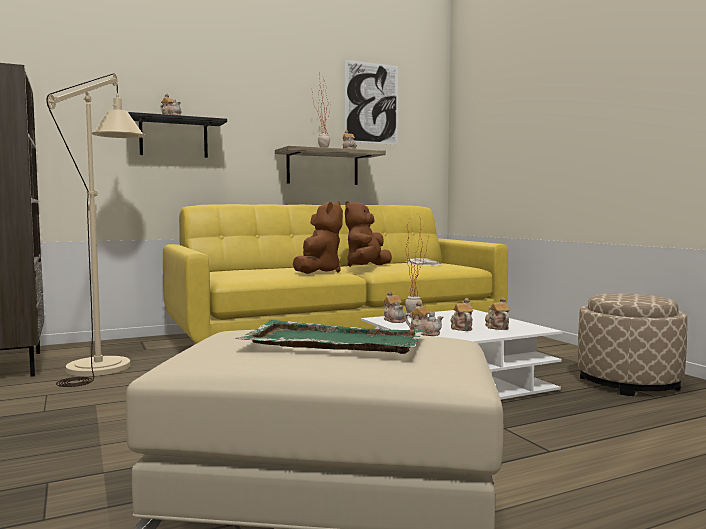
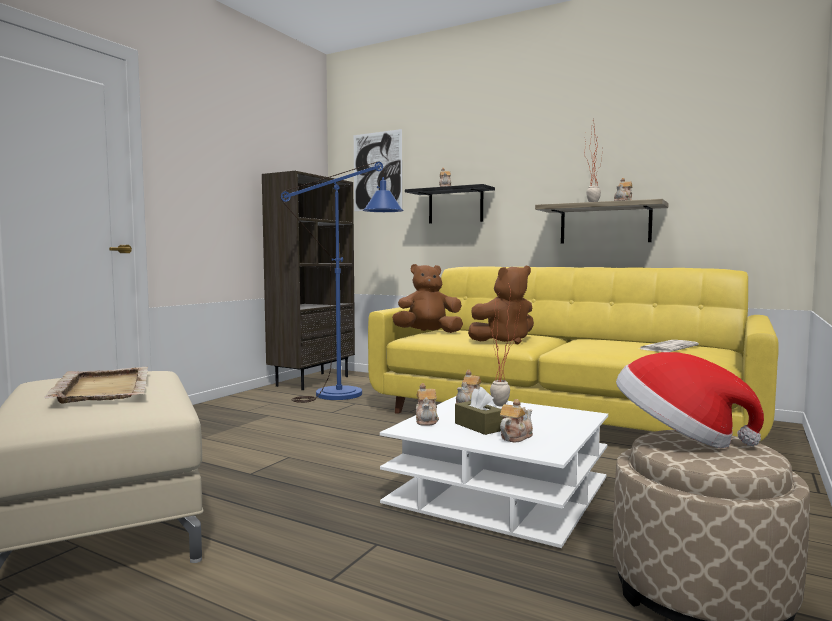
camera: 55 degrees right, 0 degrees up
beige floor lamp [46,73,145,387] -> blue floor lamp [280,161,404,403]
green tray [235,320,425,354] -> beige tray [45,367,148,404]
picture [345,60,398,145] -> picture moved to [354,129,402,211]
brown plush toy [345,201,392,267] -> brown plush toy moved to [392,264,463,333]
teapot [450,298,473,331] -> brown tissue box [455,387,503,435]
none -> hat [616,352,764,448]

